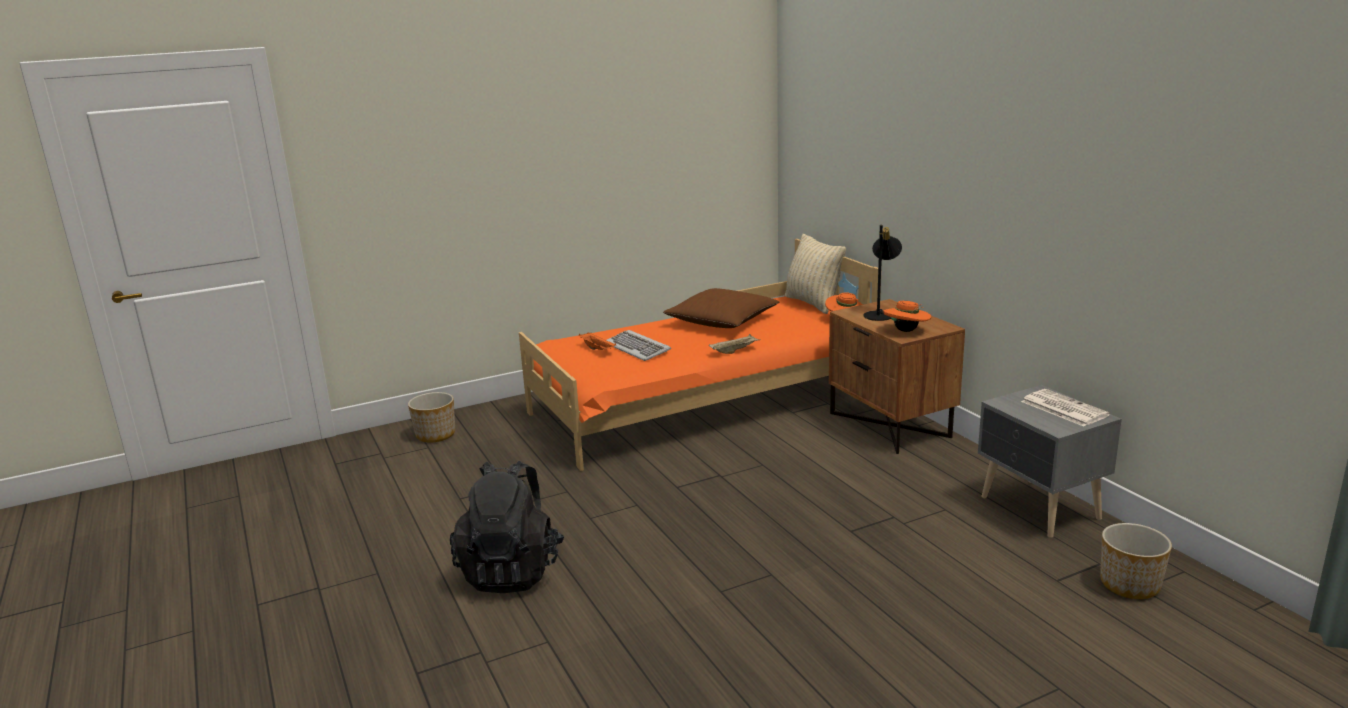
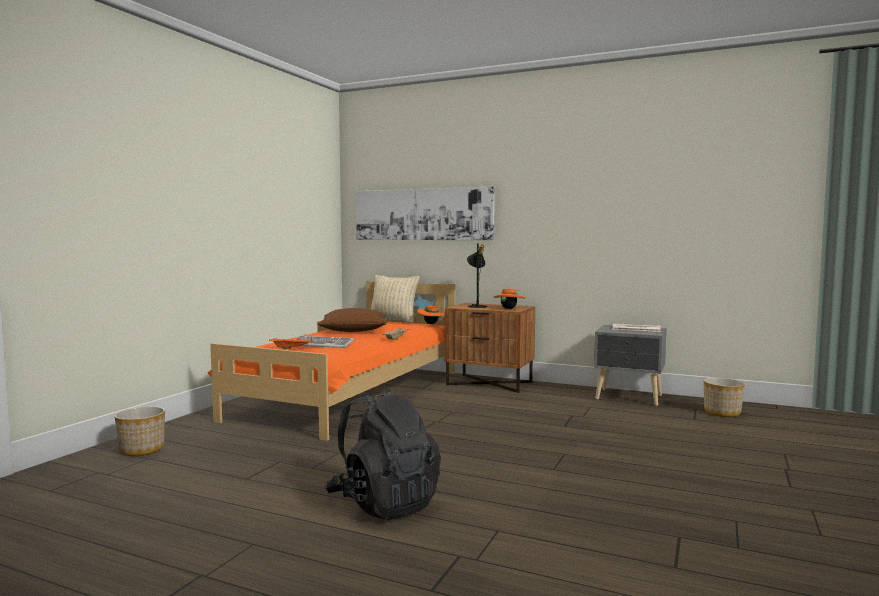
camera: 40 degrees left, 15 degrees down
none -> picture [356,186,495,240]

